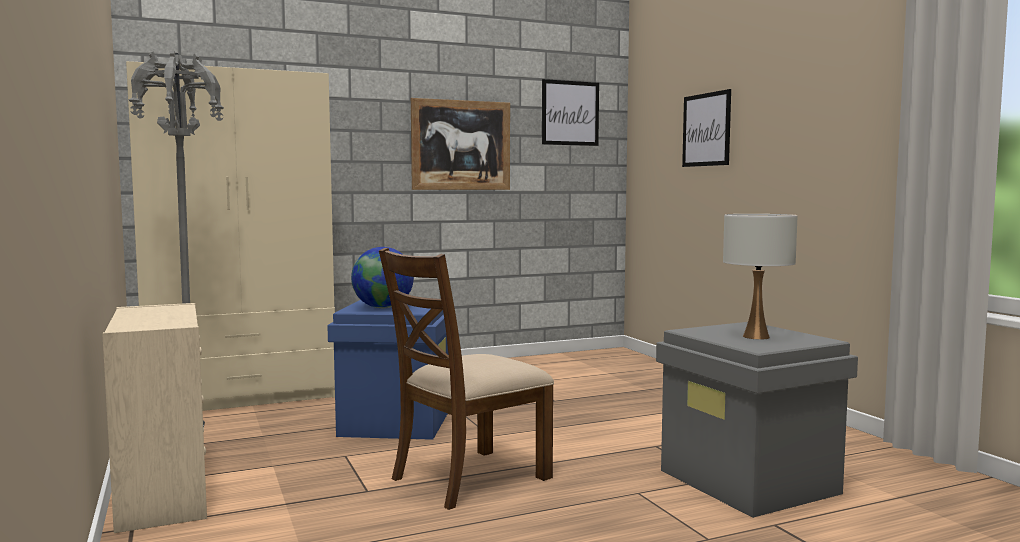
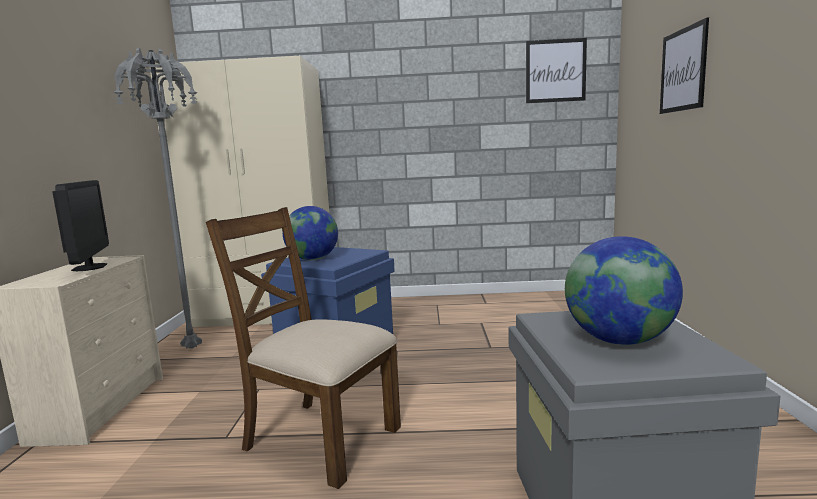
camera: 25 degrees right, 5 degrees up
brown chair [379,248,554,510] -> brown chair turned 45 degrees clockwise [206,207,401,489]
picture [411,98,510,190] -> none
white table lamp [723,214,797,340] -> globe [565,236,683,345]
none -> monitor [52,180,109,271]

